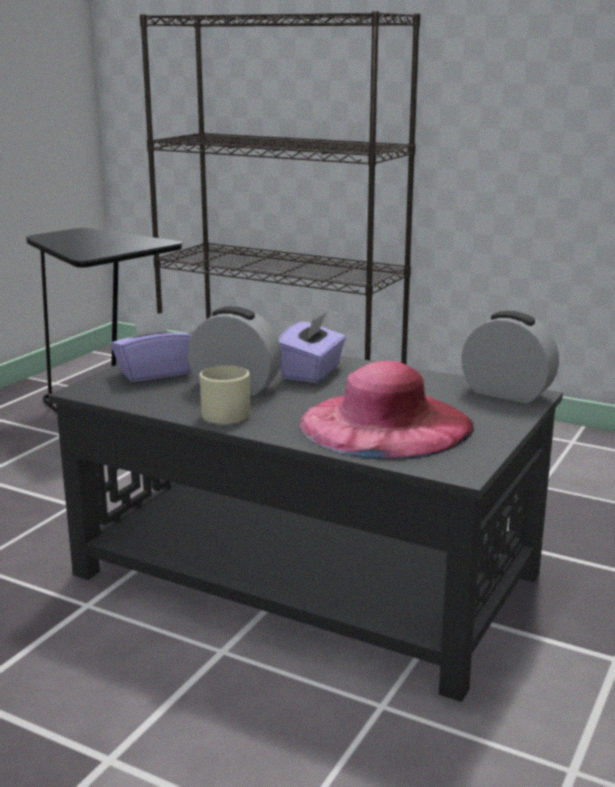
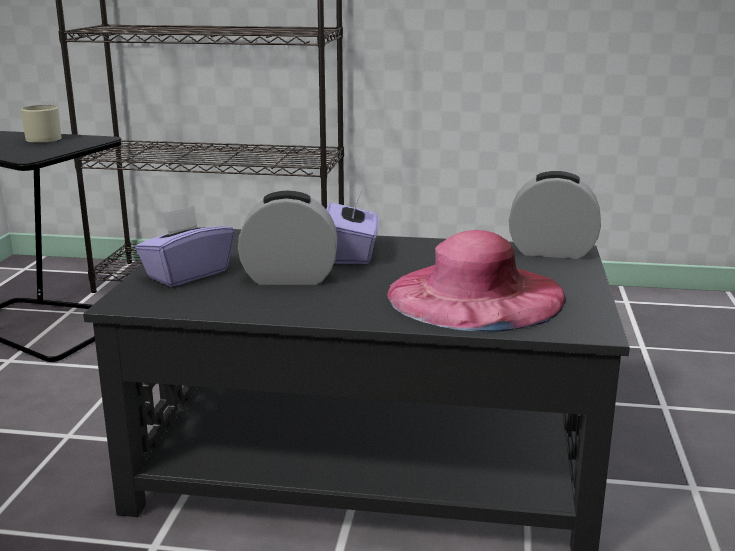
camera: 20 degrees left, 0 degrees up
beige mug [200,365,250,424] -> beige mug moved to [21,105,61,143]

